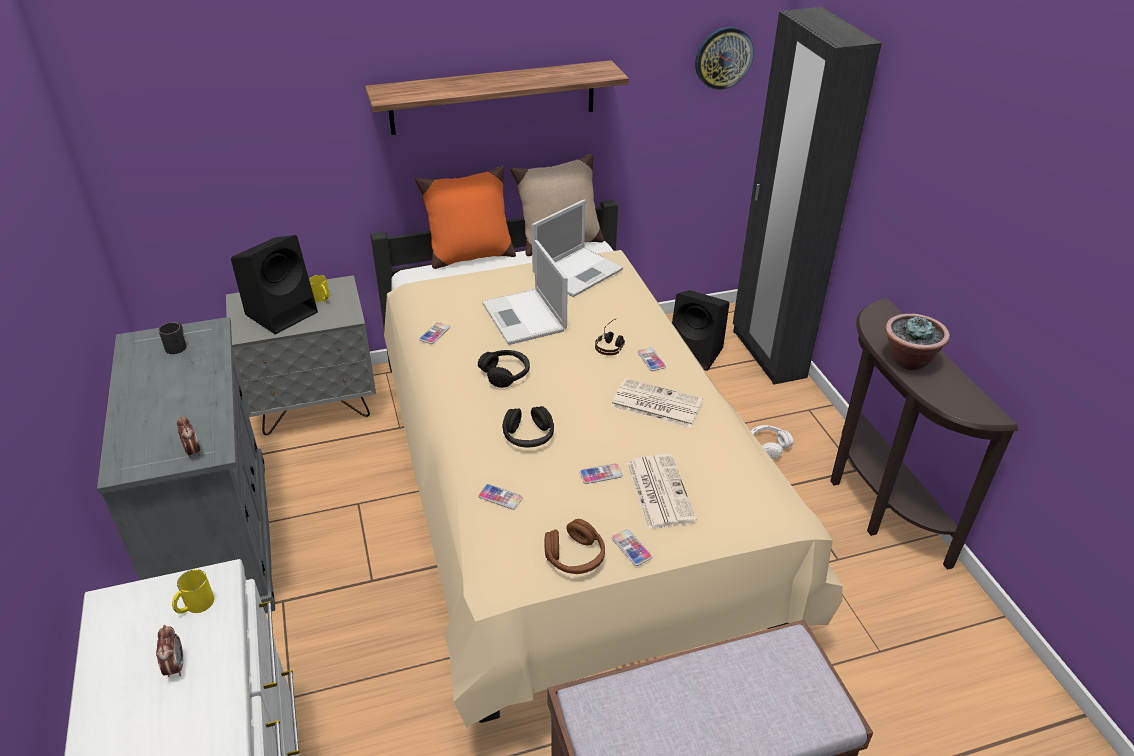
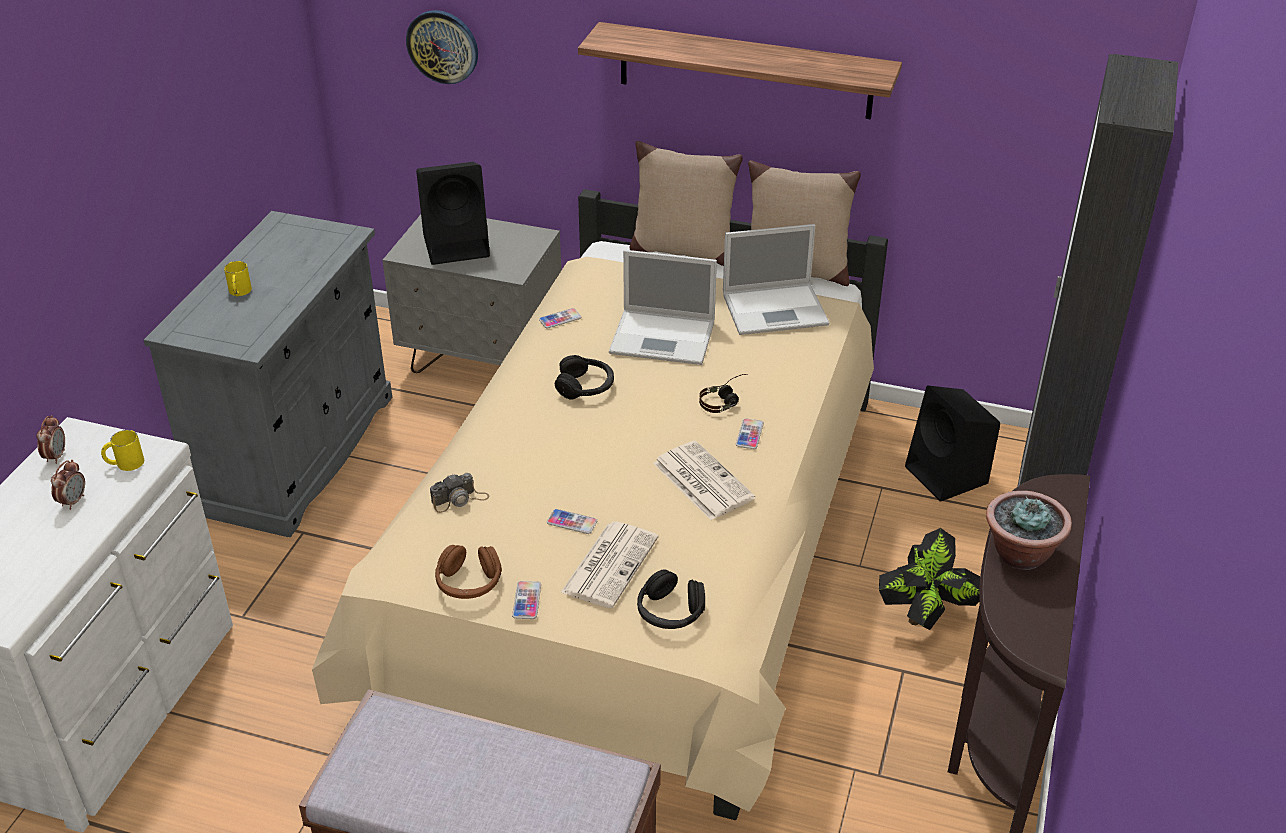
camera: 35 degrees right, 0 degrees up
black mug [159,322,187,354] -> none
alarm clock [177,416,200,458] -> alarm clock moved to [36,415,65,464]
yellow mug [309,275,330,302] -> yellow mug moved to [224,261,252,297]
orange pillow [415,166,516,269] -> beige pillow [629,141,743,266]
phone [478,484,523,510] -> camera [430,473,490,513]
laptop [482,240,568,345] -> laptop turned 90 degrees counterclockwise [609,250,717,365]
black headphones [502,406,554,447] -> black headphones moved to [637,569,705,629]
wall clock [695,27,754,90] -> wall clock moved to [406,10,478,84]
white headphones [751,425,793,459] -> potted plant [879,528,980,630]

